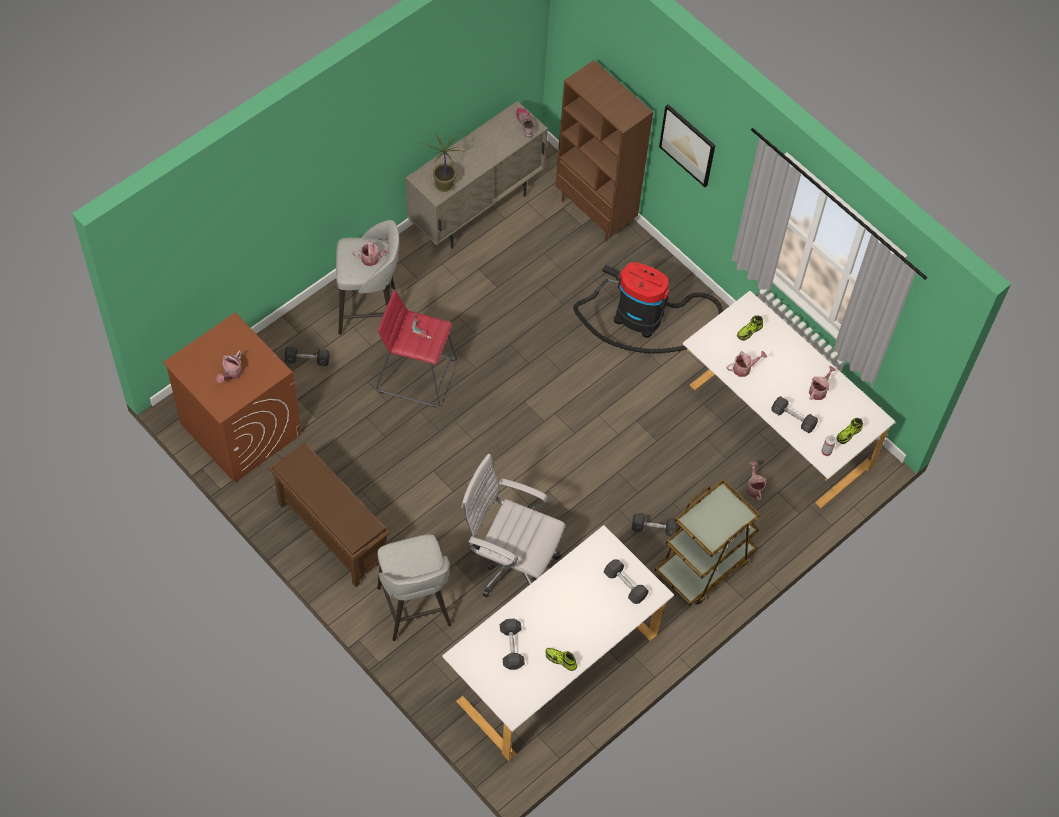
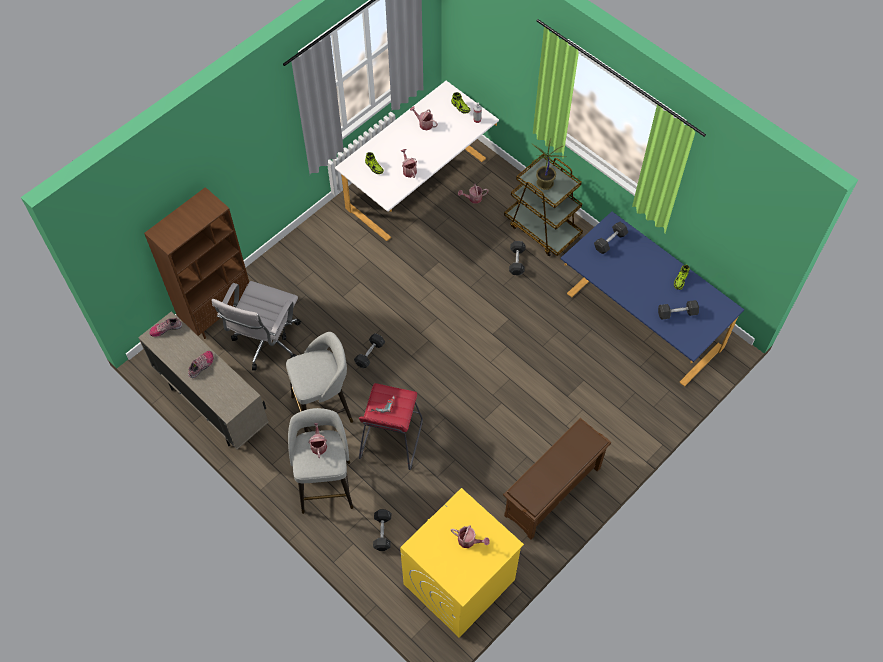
camera: 90 degrees left, 0 degrees up
brown washing machine [163,313,301,483] -> yellow washing machine [400,488,524,637]
grey stool [377,534,452,641] -> grey stool moved to [286,332,353,432]
potted plant [419,132,465,192] -> potted plant moved to [531,139,565,190]
white desk [442,525,674,761] -> blue desk [561,212,744,387]
white office chair [461,454,565,597] -> white office chair moved to [211,281,301,370]
vacuum cleaner [573,262,723,354] -> none
picture [659,104,715,187] -> none
grey dumbbell [771,396,818,433] -> grey dumbbell moved to [354,333,385,368]
none -> shoe [188,351,214,378]

